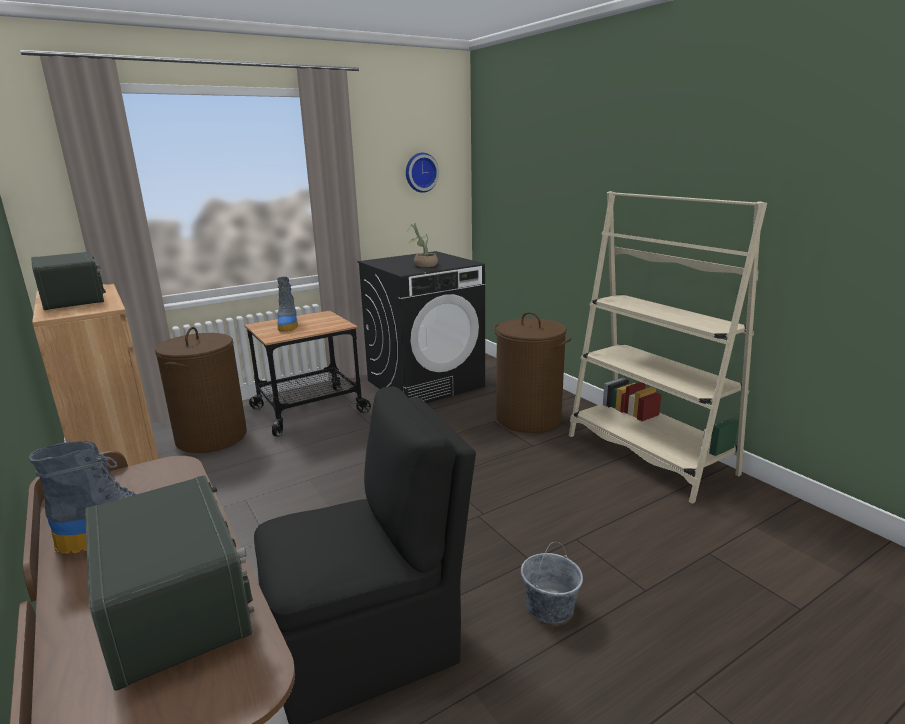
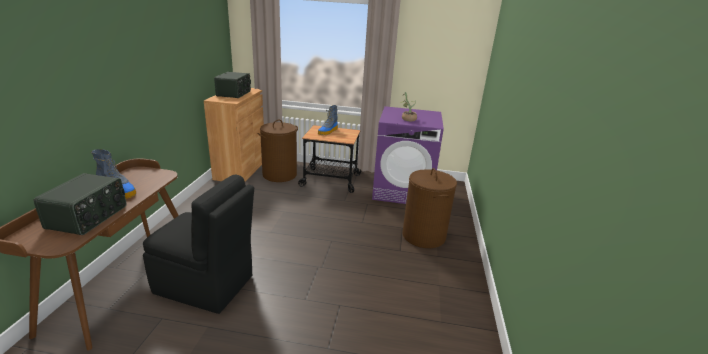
camera: 40 degrees right, 5 degrees up
black washing machine [358,251,485,403] -> purple washing machine [372,106,444,204]
wall clock [406,153,439,193] -> none
grey bucket [521,542,583,624] -> none
beige bookcase [569,191,767,504] -> none

